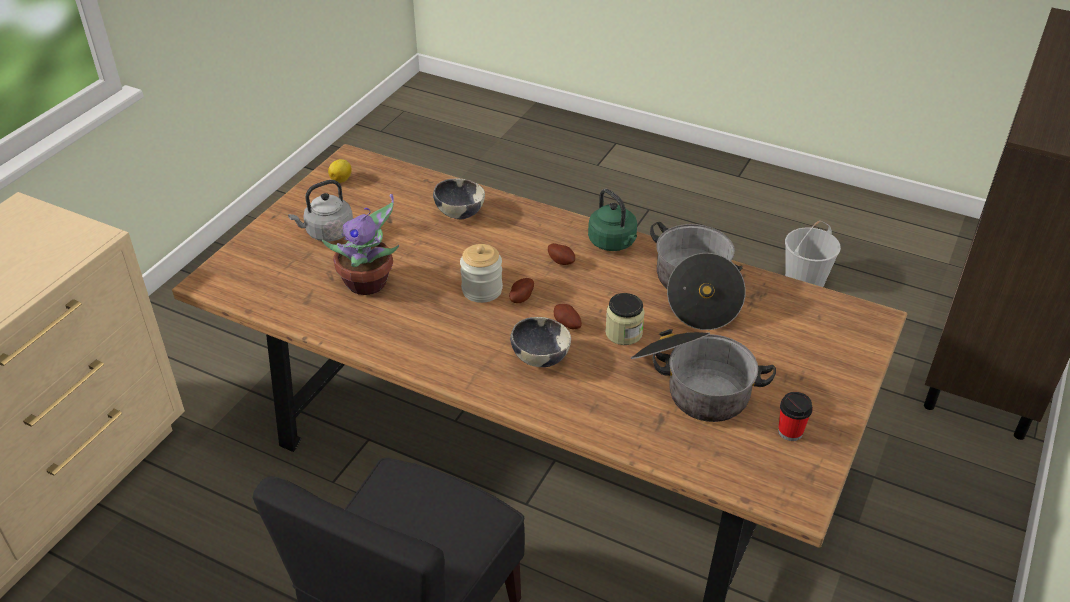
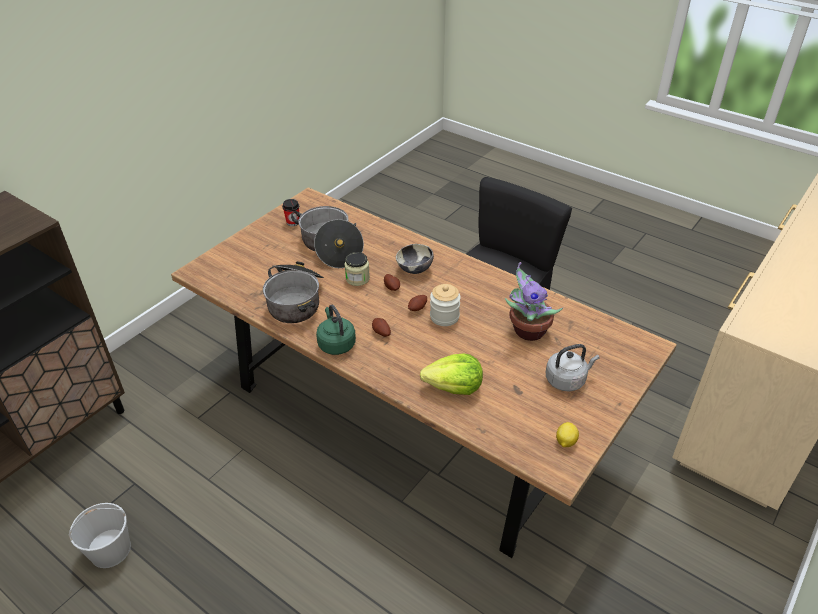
camera: 170 degrees left, 0 degrees up
bowl [433,179,485,219] -> lettuce [420,353,483,395]

